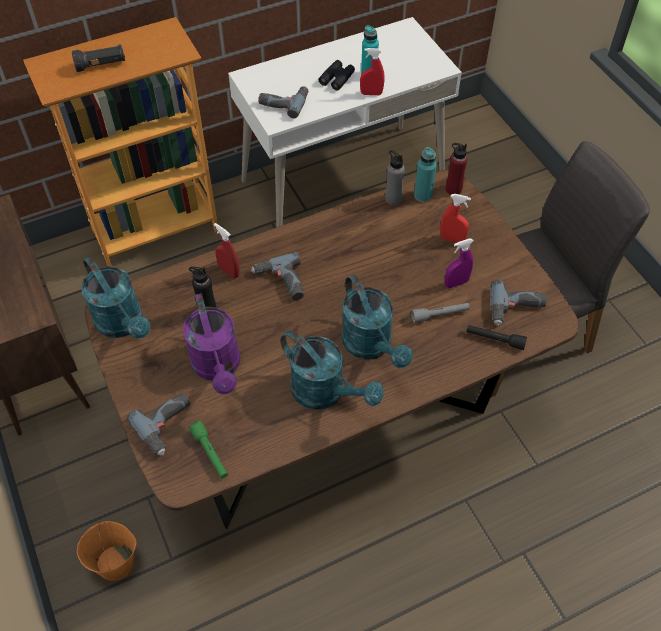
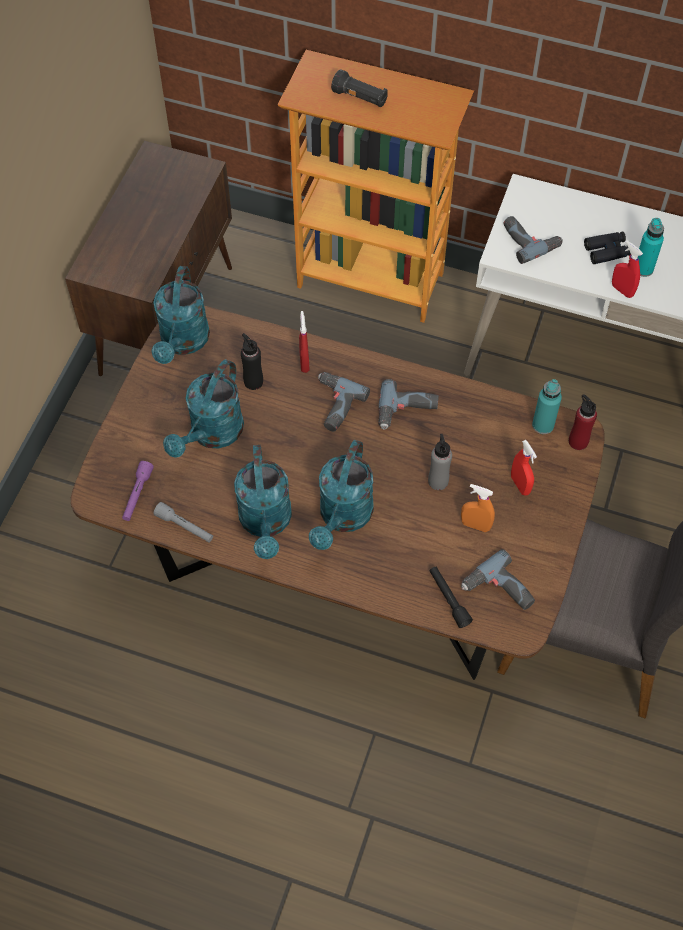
camera: 45 degrees right, 5 degrees up
orange bucket [77,521,137,581] -> none
power drill [127,393,191,456] -> power drill moved to [378,379,439,430]
purple watering can [183,293,240,394] -> turquoise watering can [163,359,244,458]
green flashlight [189,421,228,479] -> purple flashlight [122,461,154,521]
grey bottle [385,150,405,205] -> grey bottle moved to [428,434,452,490]
grey flashlight [411,303,470,323] -> grey flashlight moved to [154,502,213,543]
purple spray bottle [445,239,473,288] -> orange spray bottle [461,484,495,532]

